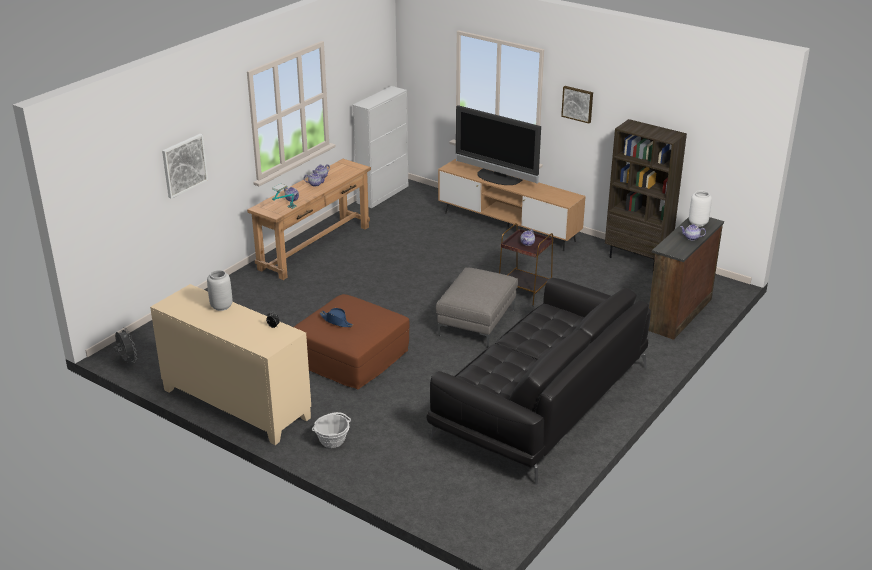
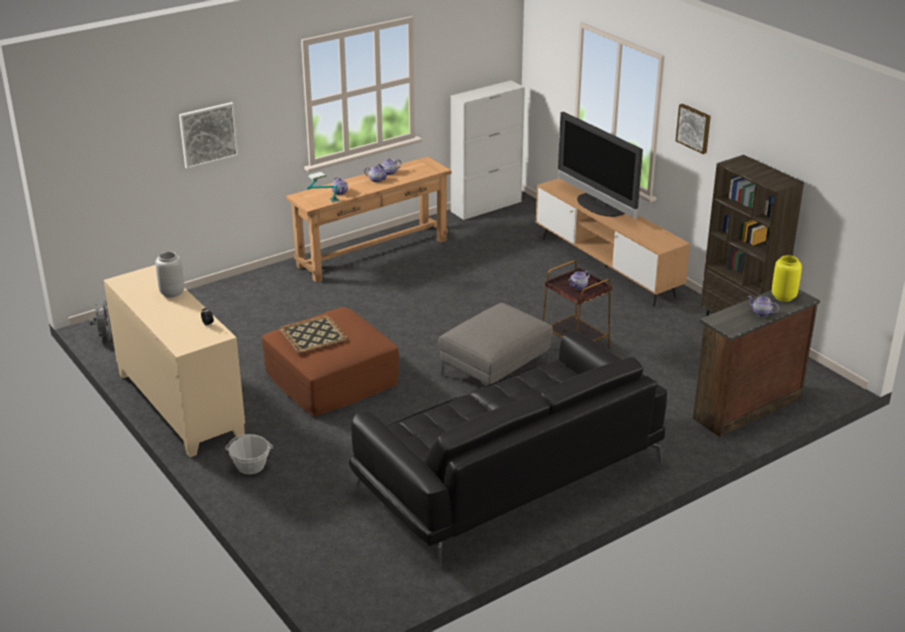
camera: 20 degrees right, 0 degrees up
blue hat [319,308,353,327] -> tray [279,315,348,354]
white vase [689,190,712,227] -> yellow vase [772,255,802,302]

